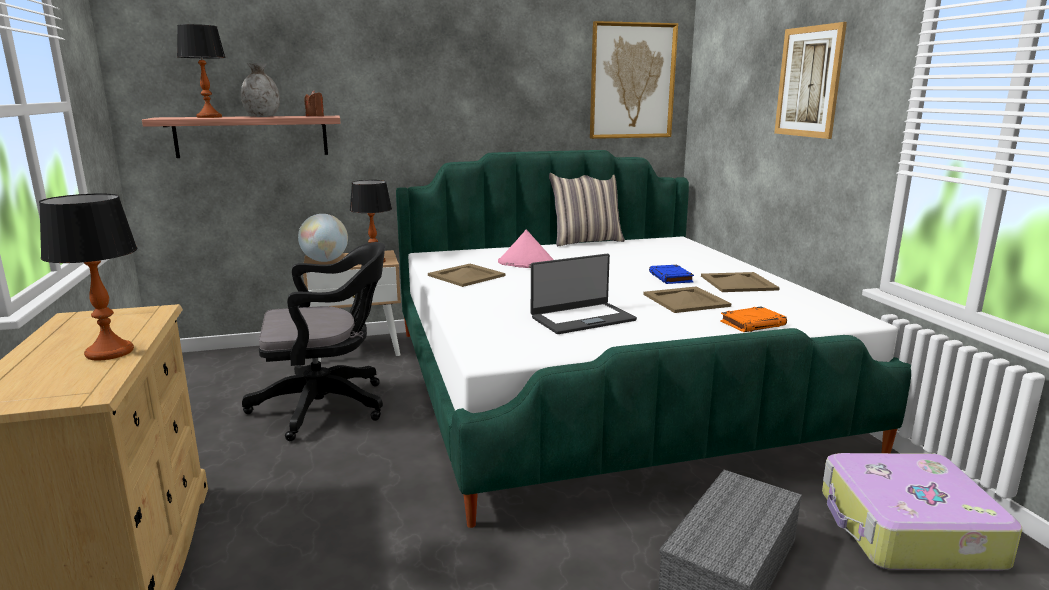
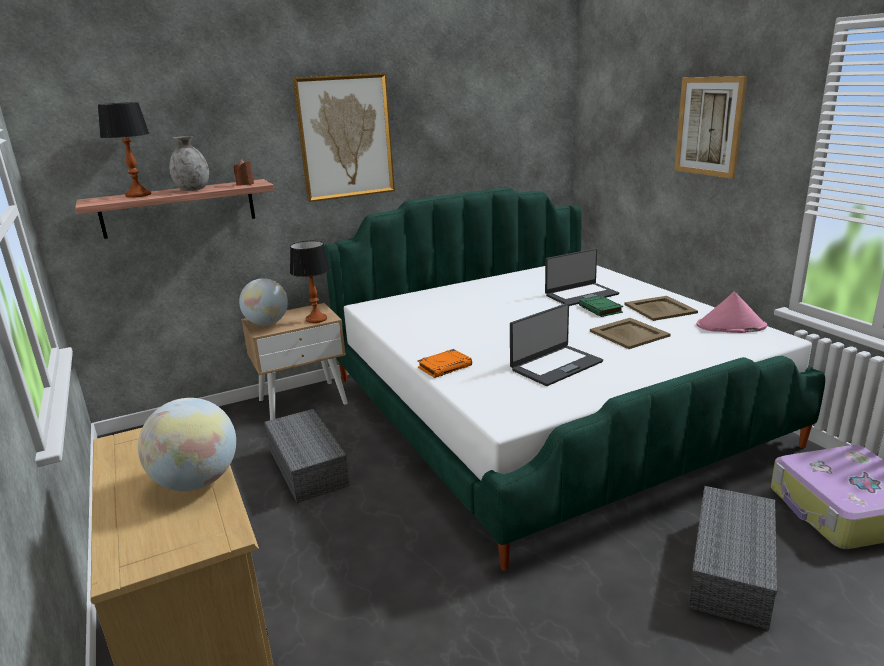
camera: 10 degrees left, 5 degrees up
table lamp [39,194,138,360] -> globe [138,398,236,491]
black office chair [242,242,385,441] -> grey storage box [264,409,350,503]
beige tray [428,264,505,287] -> none
pink hat [498,230,554,268] -> pink hat moved to [696,292,767,333]
pillow [549,173,625,246] -> none
picture [590,21,678,139] -> picture moved to [292,73,395,202]
blue book [649,265,694,284] -> green book [579,296,623,317]
orange book [720,306,787,332] -> orange book moved to [417,349,472,378]
none -> laptop [545,249,619,306]

